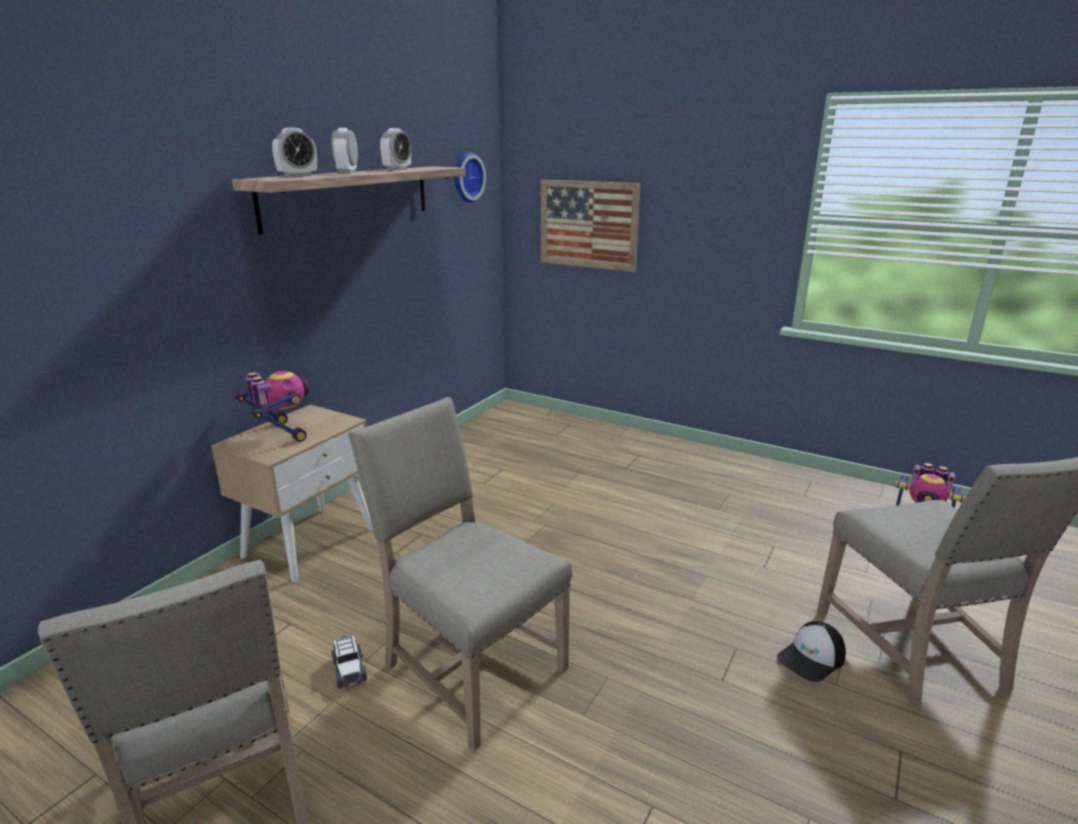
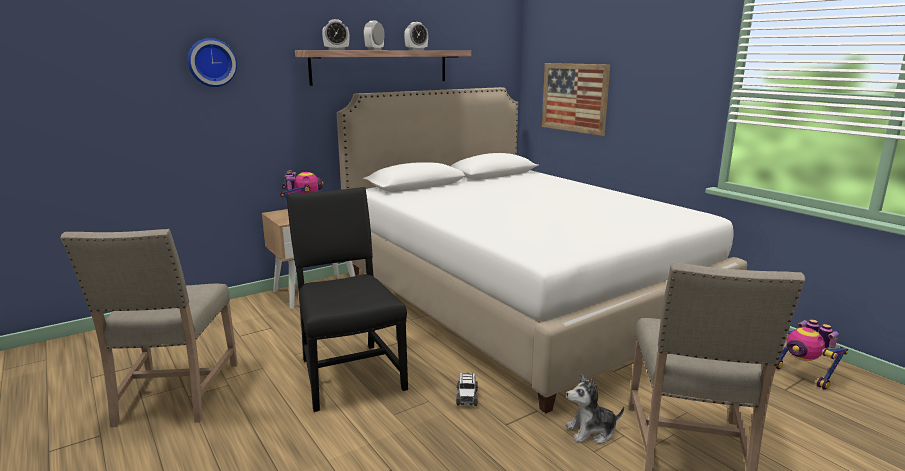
camera: 25 degrees right, 5 degrees down
toy car [331,636,367,689] -> toy car moved to [456,373,478,406]
beige chair [348,397,572,751] -> black chair [286,187,408,412]
wall clock [454,152,486,203] -> wall clock moved to [187,38,237,87]
cap [777,621,846,682] -> plush toy [566,374,624,444]
none -> white bed [337,87,747,413]

